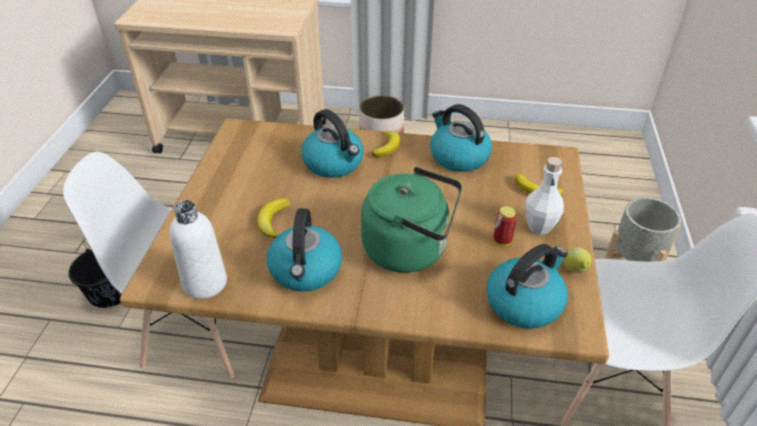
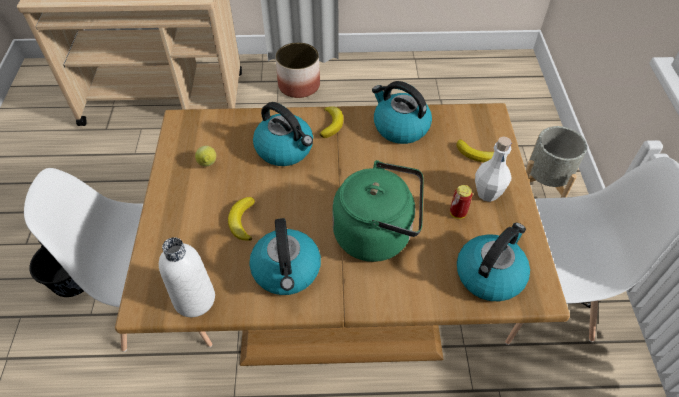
camera: 10 degrees left, 10 degrees up
lemon [563,248,592,273] -> lemon moved to [195,146,216,166]

